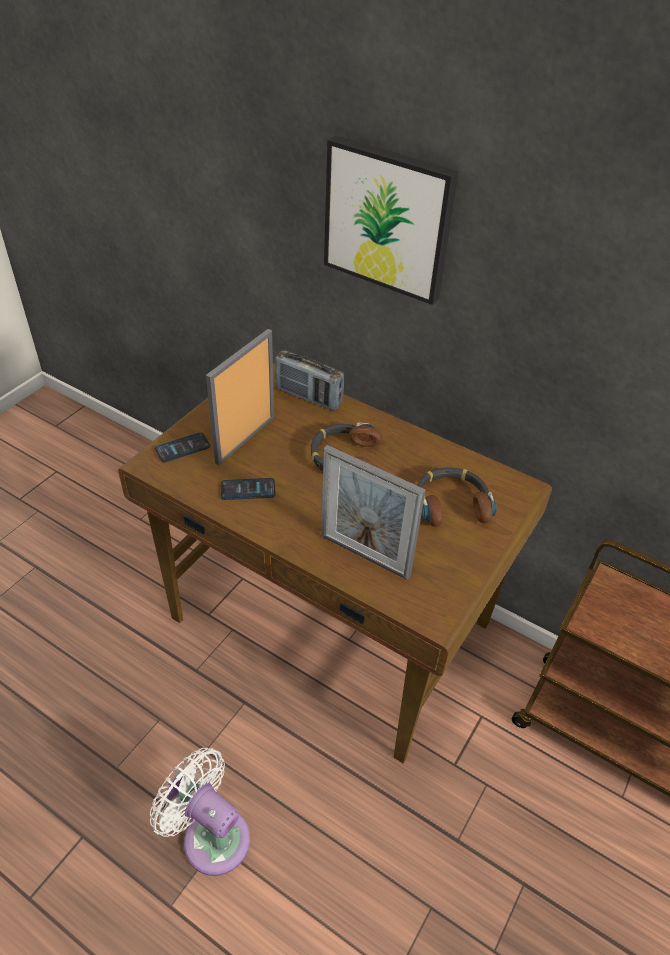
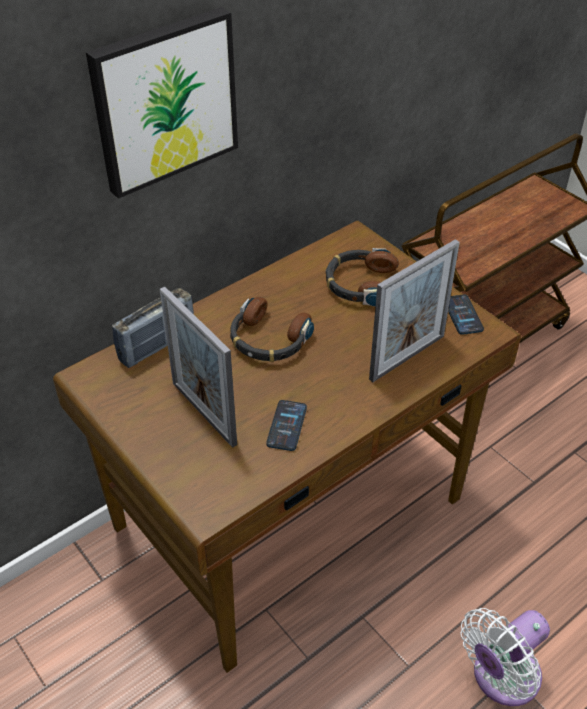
camera: 70 degrees left, 0 degrees up
phone [155,432,210,463] -> phone moved to [448,295,484,335]

